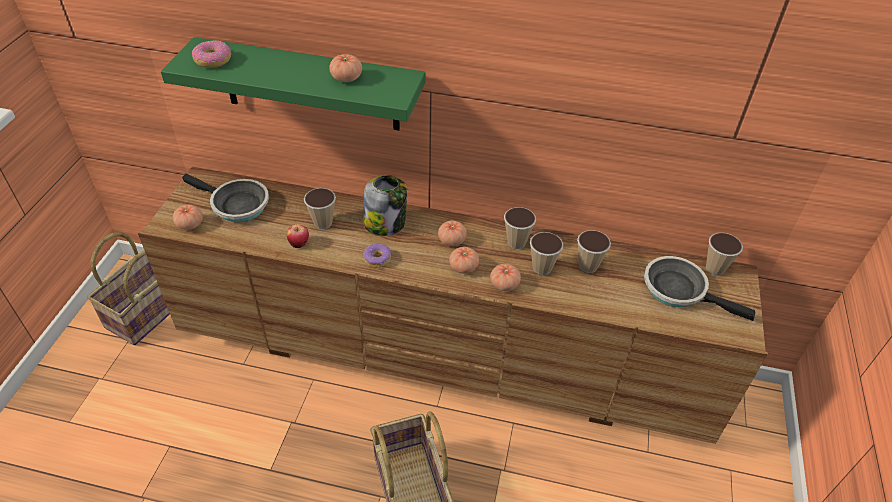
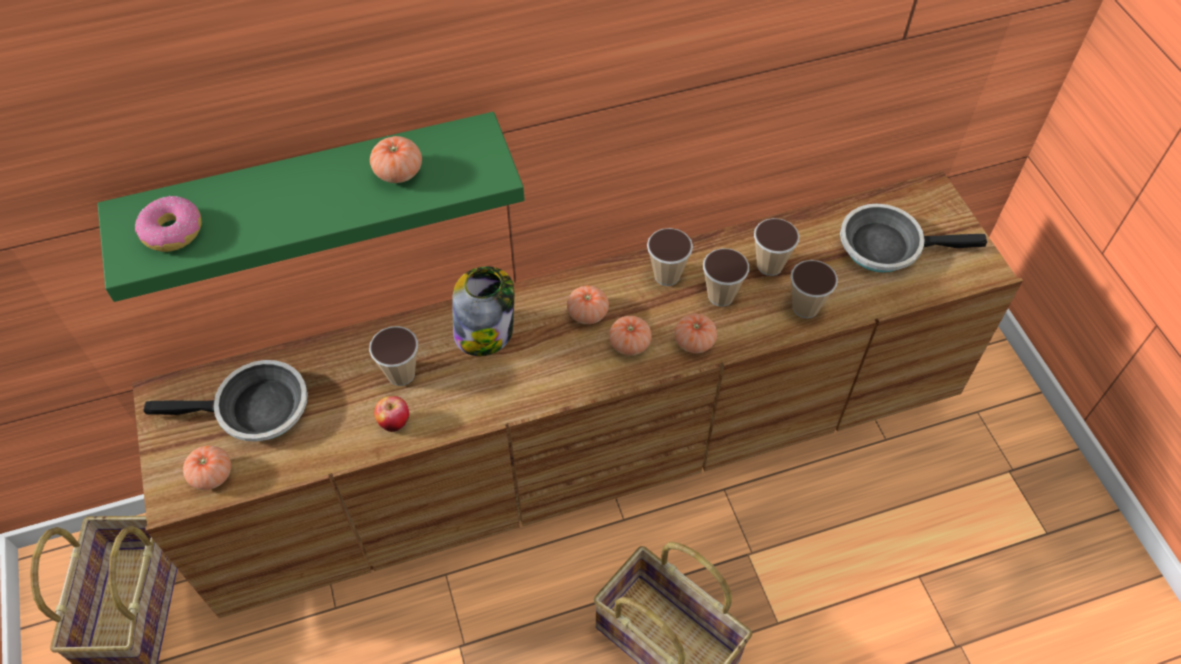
camera: 30 degrees left, 10 degrees up
donut [363,243,391,268] -> none
cup [706,233,743,275] -> cup moved to [791,260,838,318]

